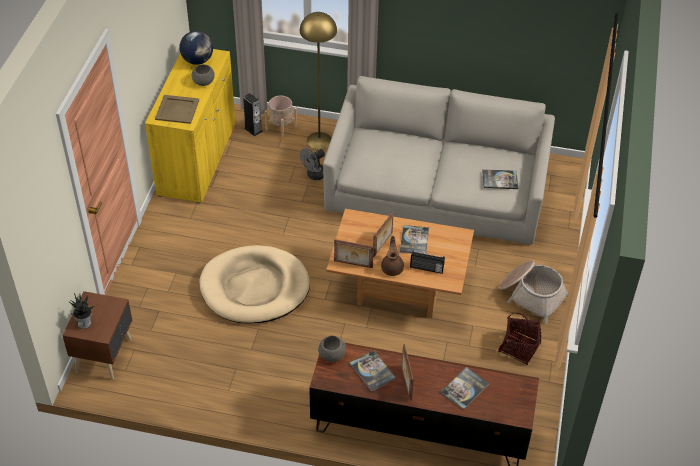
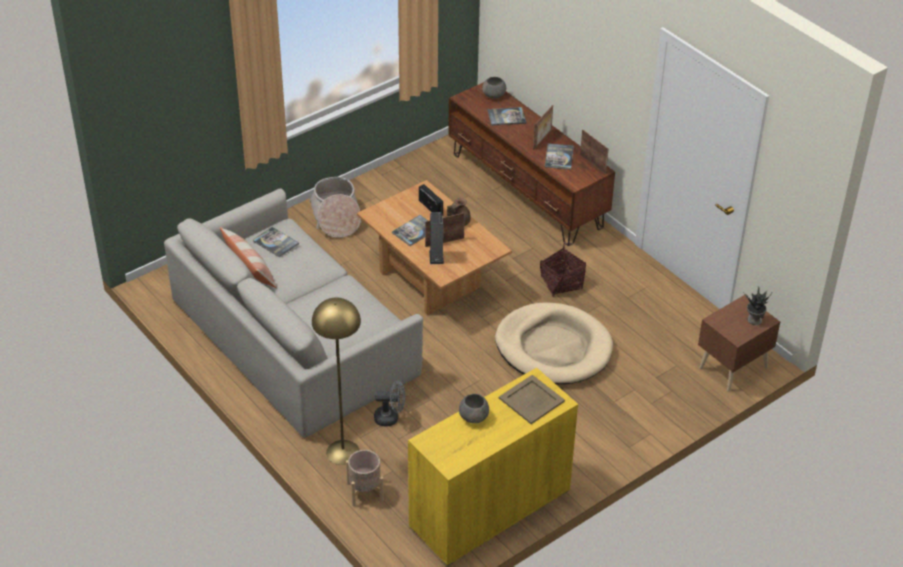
camera: 140 degrees left, 5 degrees down
globe [179,31,213,65] -> none
speaker [243,93,263,136] -> speaker moved to [429,212,444,264]
grey bowl [318,336,346,362] -> grey bowl moved to [482,77,506,99]
picture frame [334,239,374,268] -> picture frame moved to [580,129,609,174]
basket [498,312,541,365] -> basket moved to [540,242,586,297]
none -> pillow [220,227,277,288]

